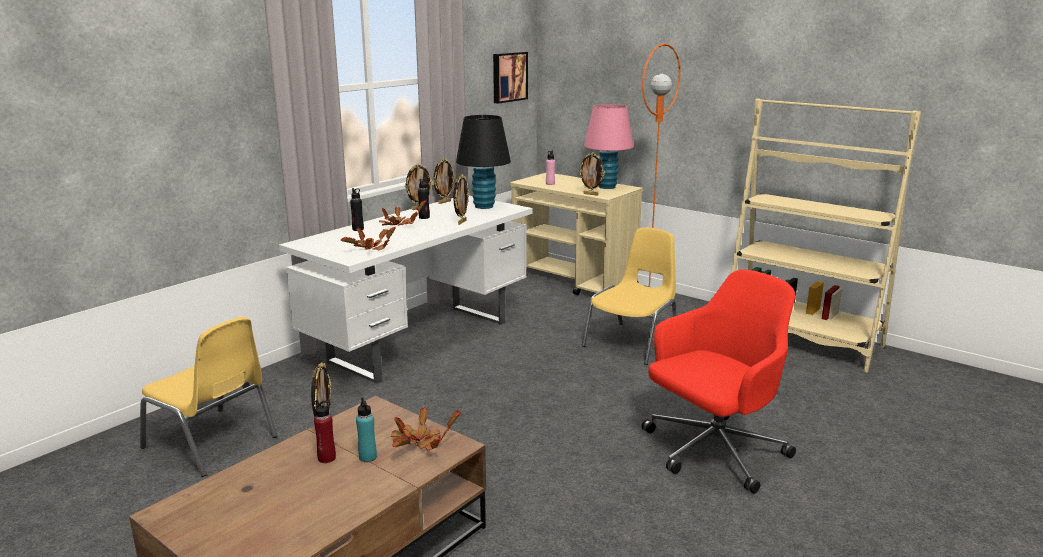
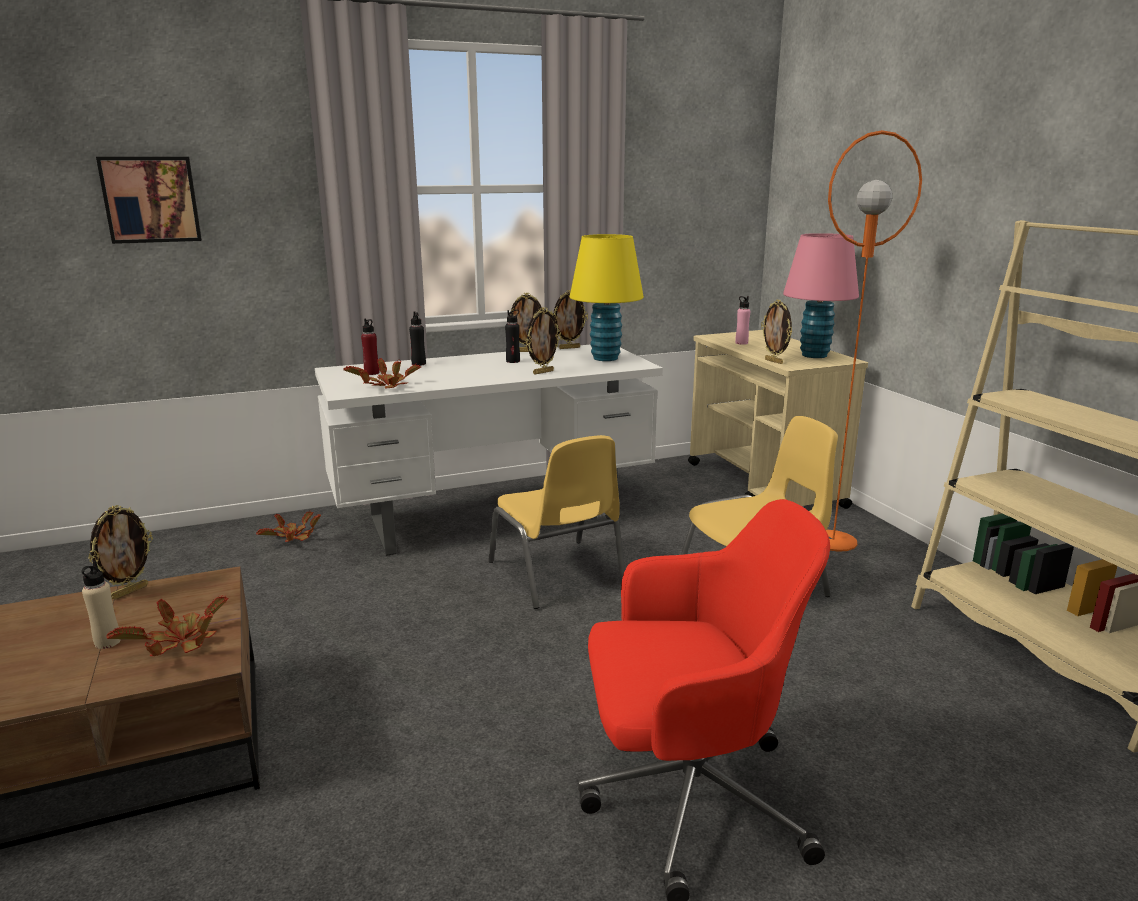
camera: 30 degrees right, 0 degrees up
yellow chair [140,317,278,477] -> yellow chair moved to [488,435,625,609]
red bottle [314,400,336,463] -> red bottle moved to [361,318,379,375]
turquoise bottle [356,398,377,462] -> beige bottle [81,561,121,649]
potted plant [379,201,426,226] -> potted plant moved to [256,511,321,542]
black table lamp [456,115,511,209] -> yellow table lamp [570,234,644,361]
picture [493,52,528,104] -> picture moved to [96,157,202,244]

